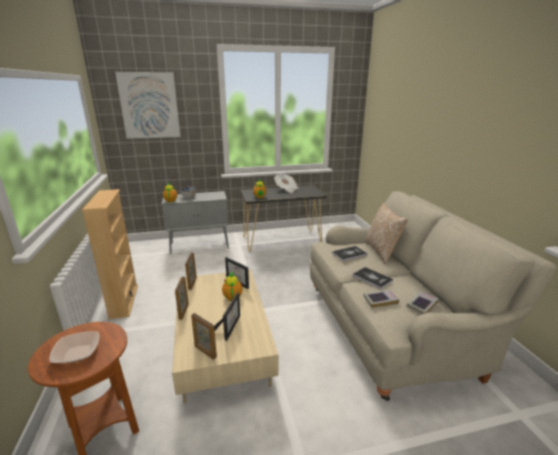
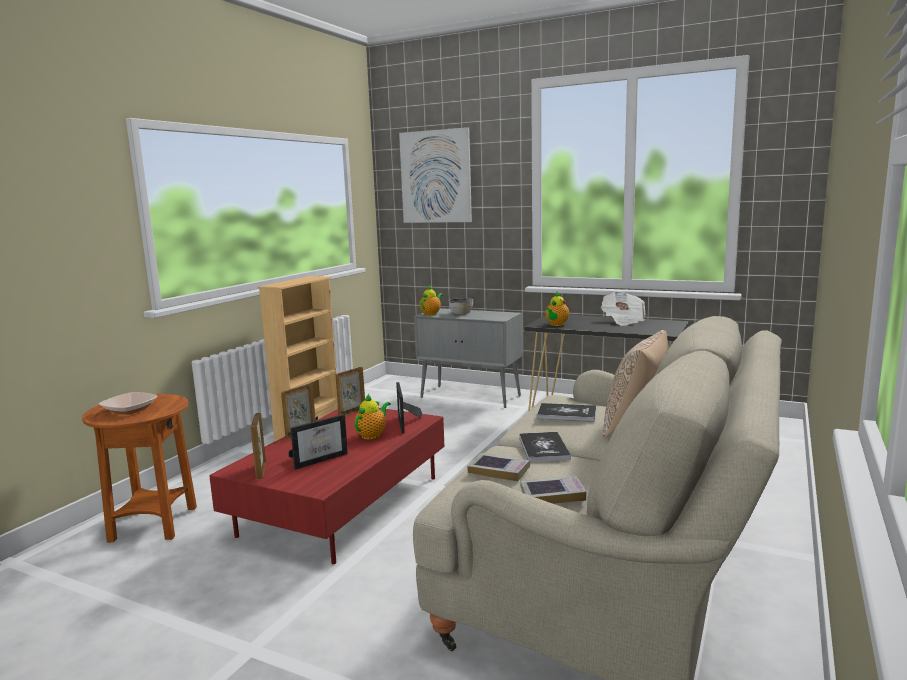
camera: 40 degrees right, 10 degrees down
beige coffee table [172,270,278,404] -> red coffee table [209,408,444,564]

